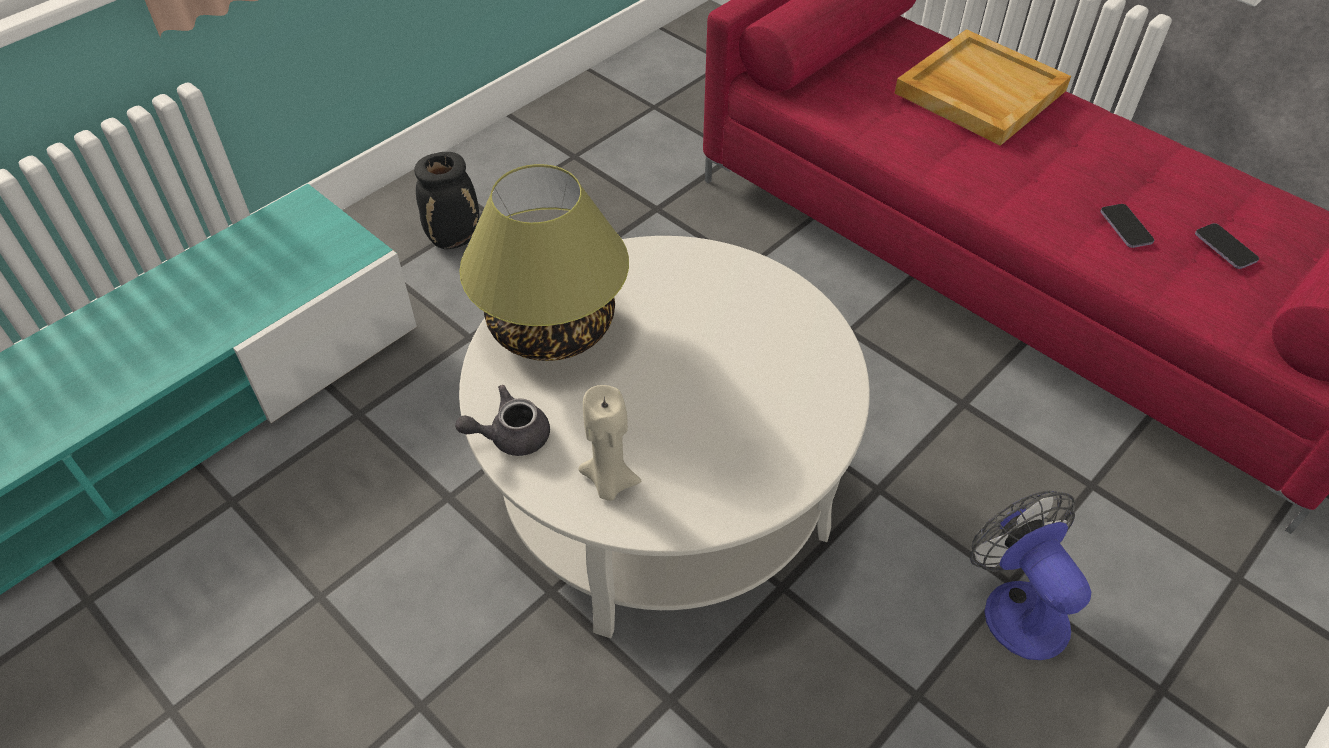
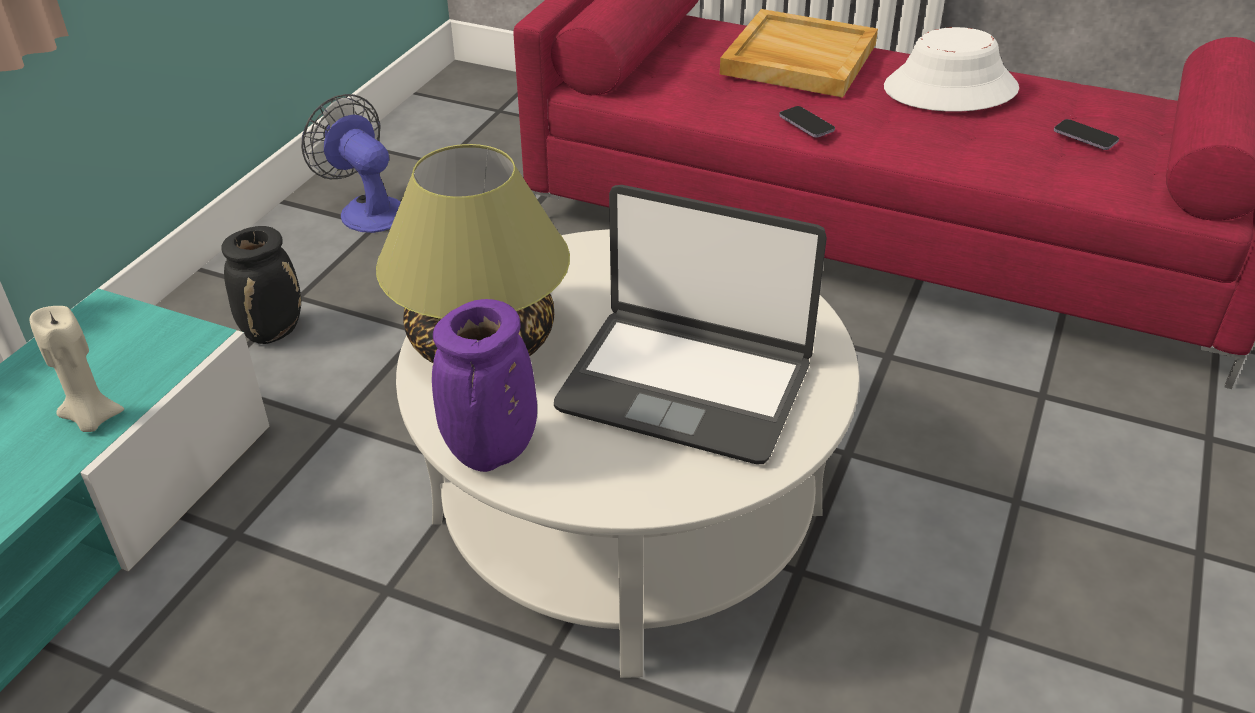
camera: 20 degrees left, 10 degrees down
grey teapot [455,385,550,456] -> purple vase [432,299,537,472]
beige candle [578,385,642,501] -> beige candle moved to [29,306,124,432]
fan [970,490,1091,660] -> fan moved to [301,94,401,233]
phone [1100,204,1154,248] -> phone moved to [779,106,835,138]
none -> laptop [554,185,827,465]
none -> white hat [884,27,1019,112]

